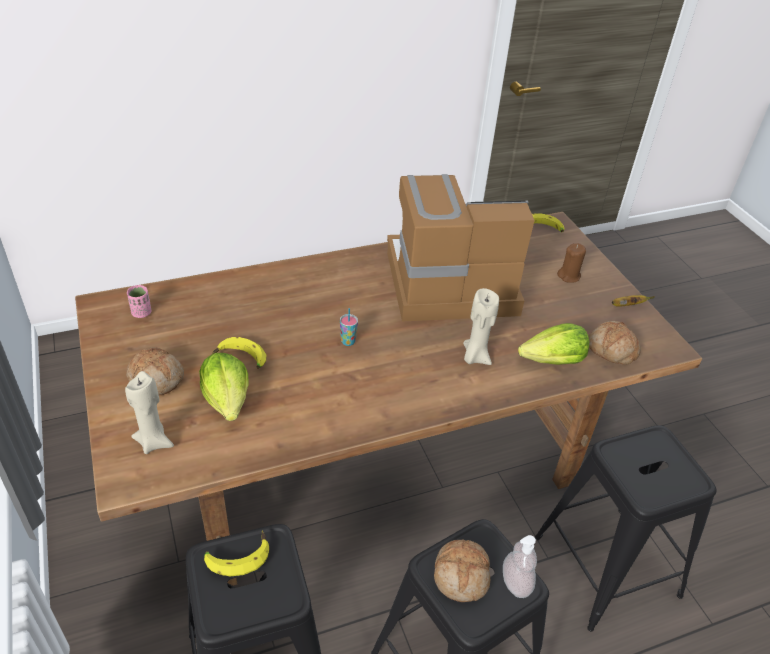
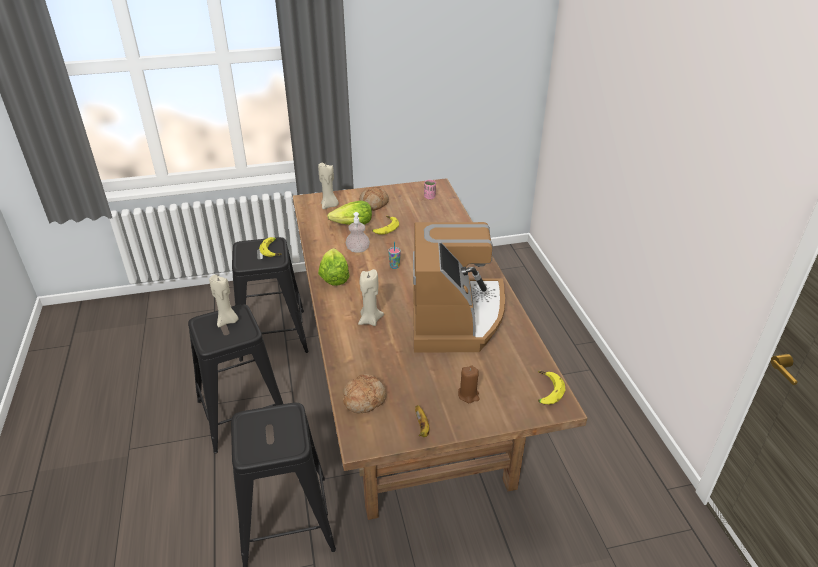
camera: 100 degrees right, 5 degrees down
bread [434,540,490,602] -> beige candle [209,275,238,327]
soap dispenser [503,535,537,598] -> soap dispenser moved to [346,212,370,253]
lettuce [518,323,589,365] -> lettuce moved to [318,248,349,286]

